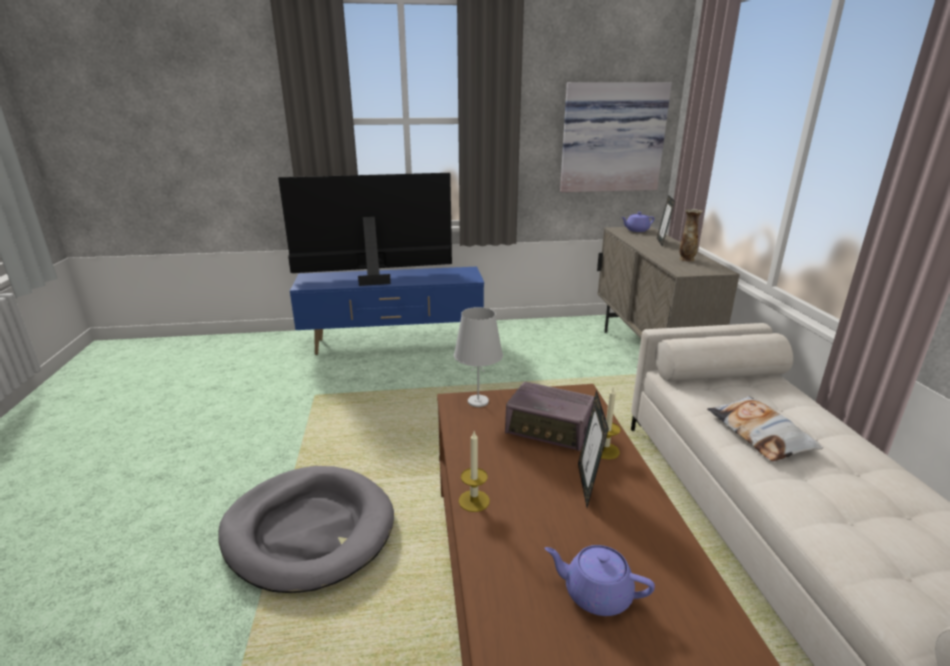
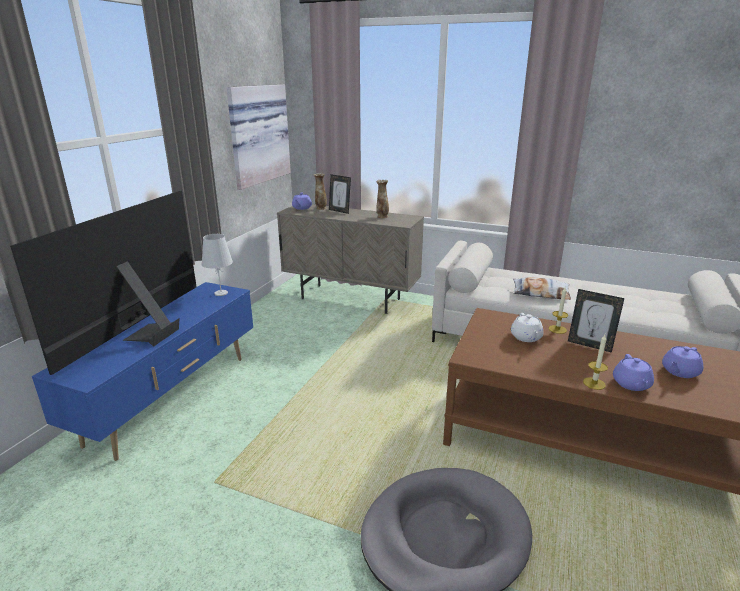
camera: 60 degrees left, 0 degrees up
white table lamp [454,307,503,407] -> white table lamp moved to [201,234,233,296]
radio [505,382,595,451] -> white teapot [511,313,544,342]
none -> vase [313,173,327,210]
none -> purple teapot [613,354,654,391]

